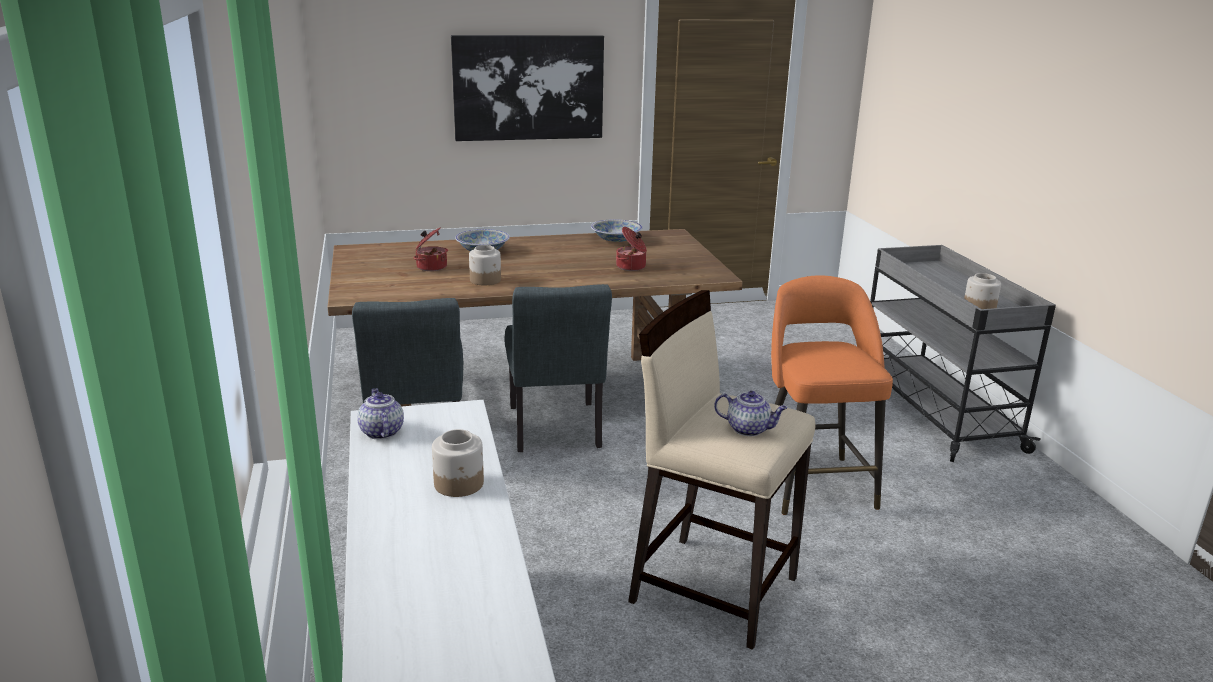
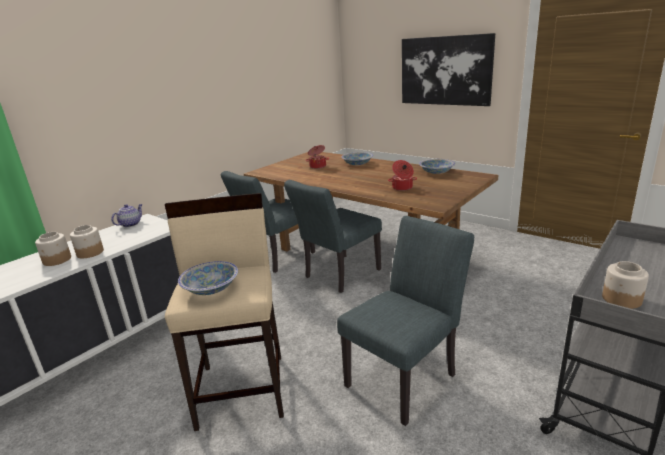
camera: 55 degrees right, 0 degrees up
jar [469,245,501,285] -> jar moved to [35,232,71,266]
teapot [714,391,787,436] -> bowl [178,261,238,295]
orange stool [771,275,893,515] -> grey chair [337,216,474,426]

